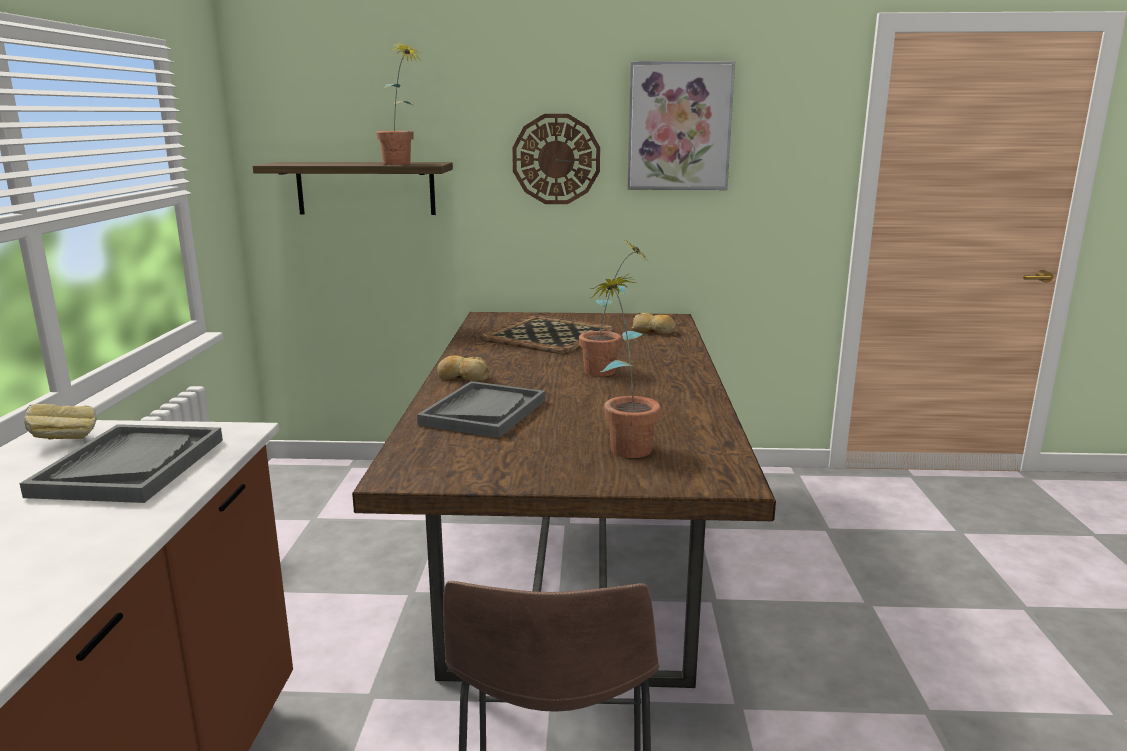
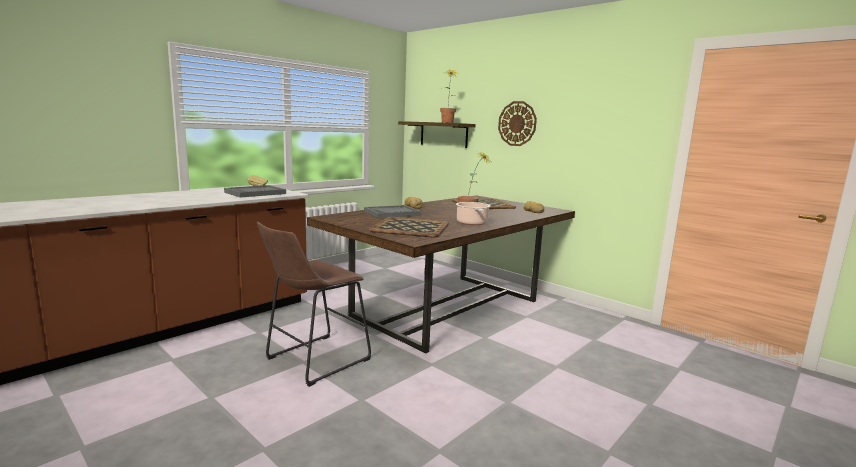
camera: 40 degrees right, 5 degrees down
potted plant [590,274,661,458] -> tray [369,217,449,237]
picture [628,61,735,190] -> none
none -> cooking pot [456,202,491,225]

